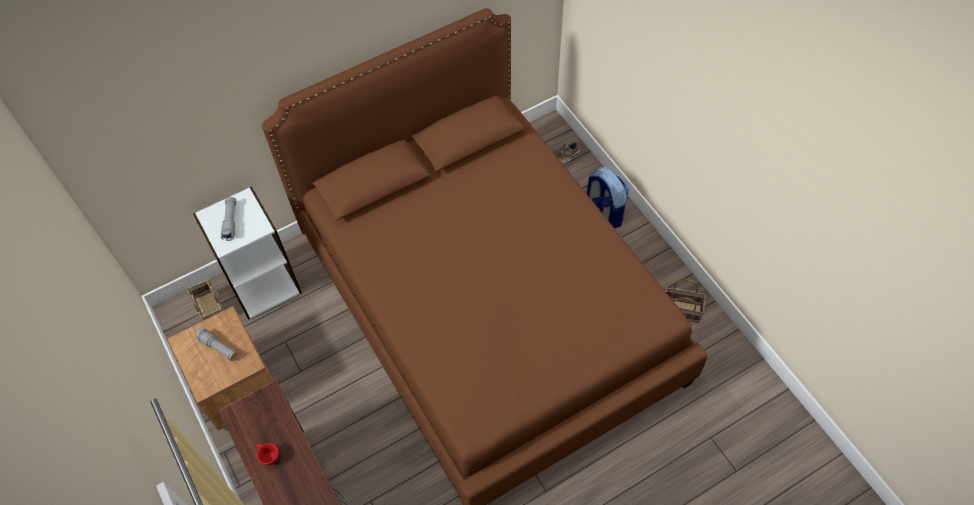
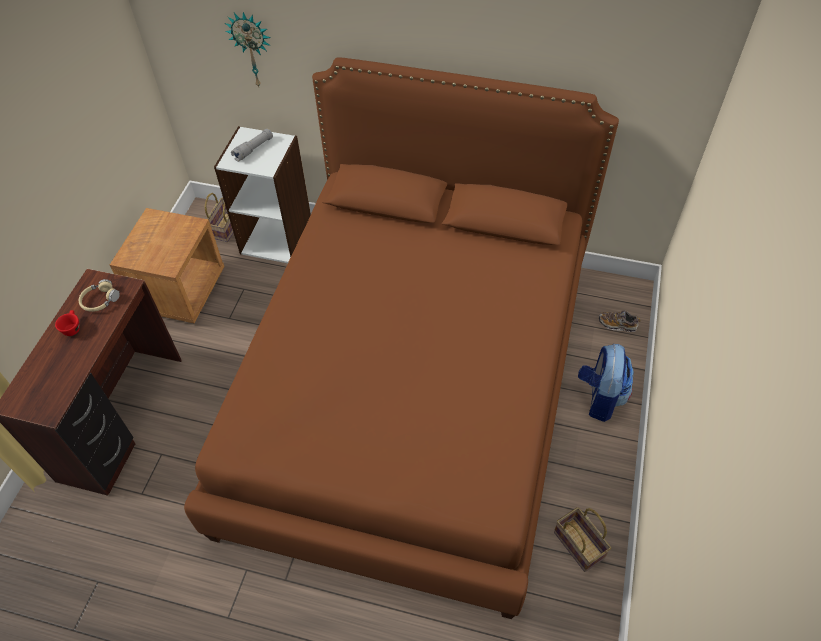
camera: 45 degrees right, 5 degrees down
grey flashlight [195,328,238,361] -> none
none -> beige headphones [79,279,120,312]
none -> wall clock [225,12,270,87]

